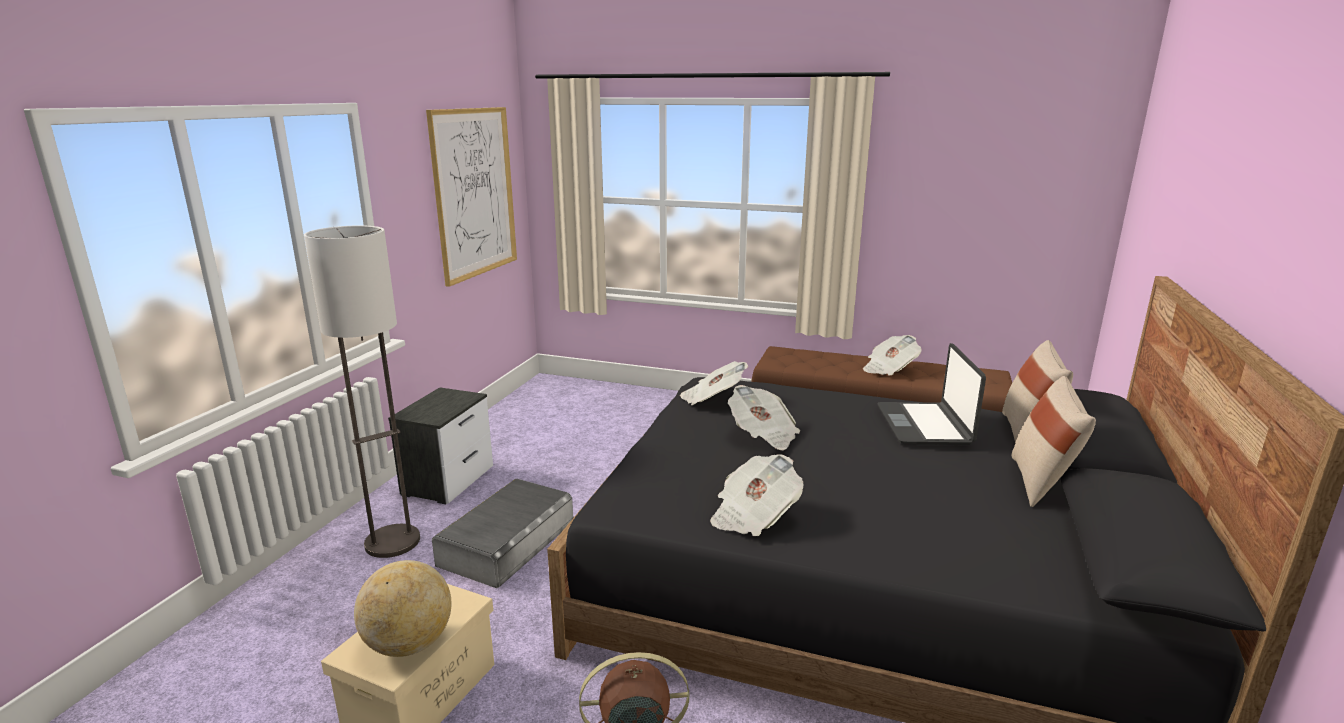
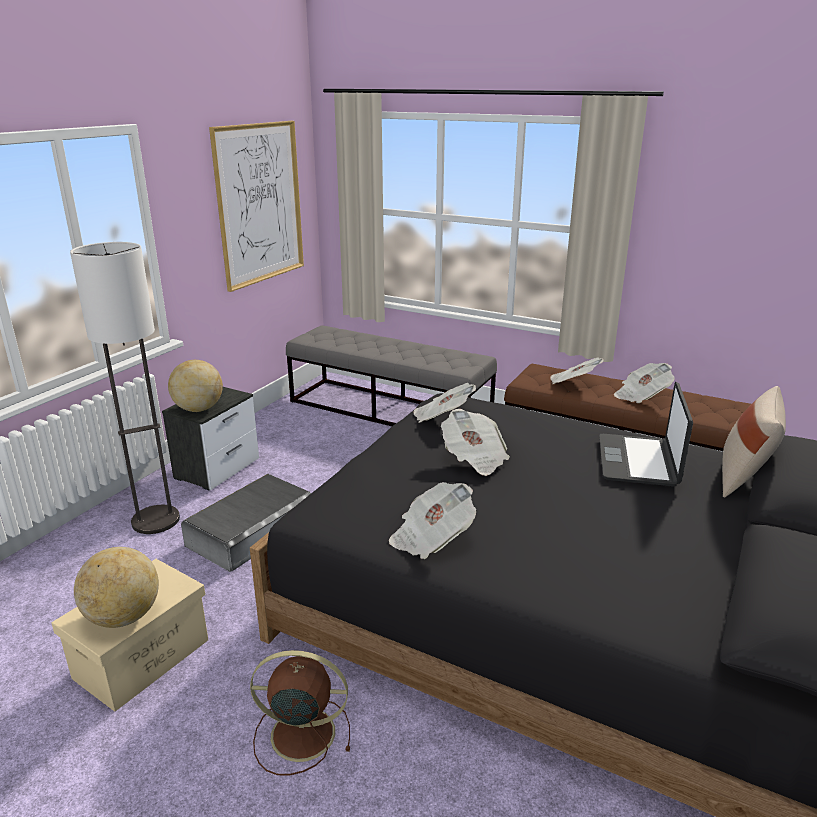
camera: 10 degrees right, 5 degrees up
beige pillow [1012,376,1096,507] -> none
none -> globe [168,360,223,412]
none -> grey bench [286,325,497,426]
none -> newspaper [550,357,604,384]

